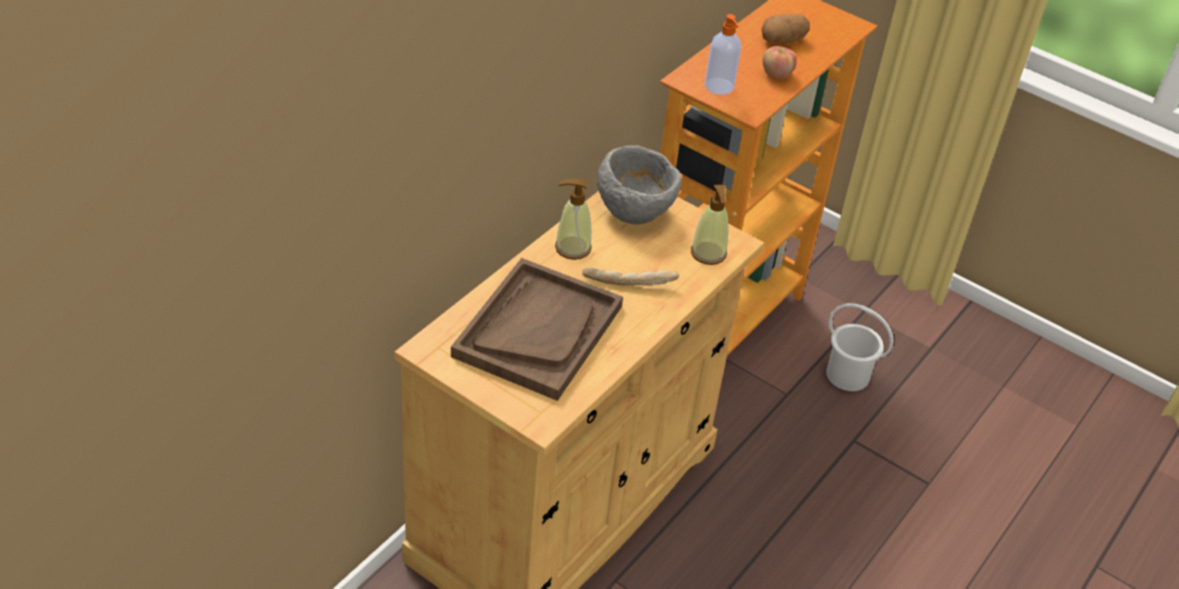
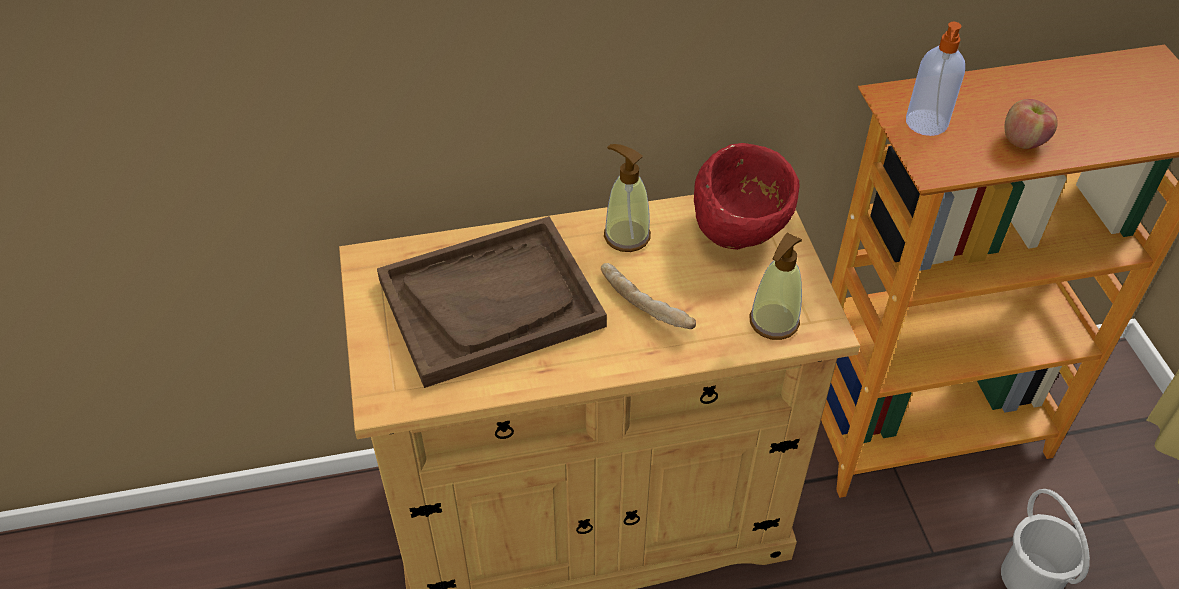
camera: 45 degrees right, 5 degrees up
grey bowl [597,146,681,225] -> red bowl [694,143,799,250]
potato [761,14,810,43] -> none

